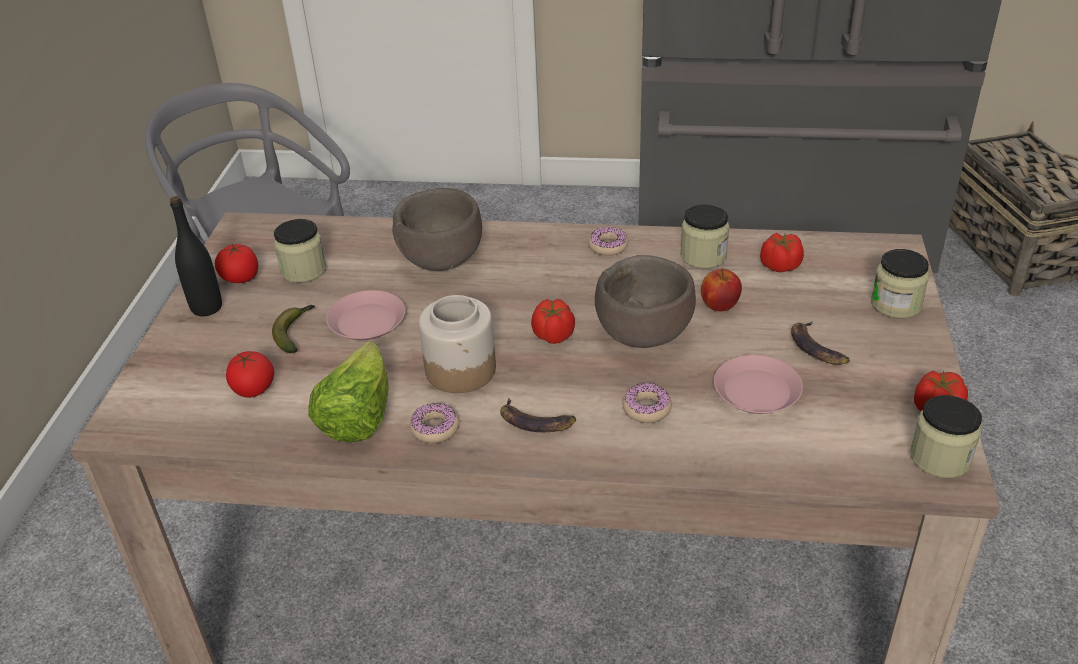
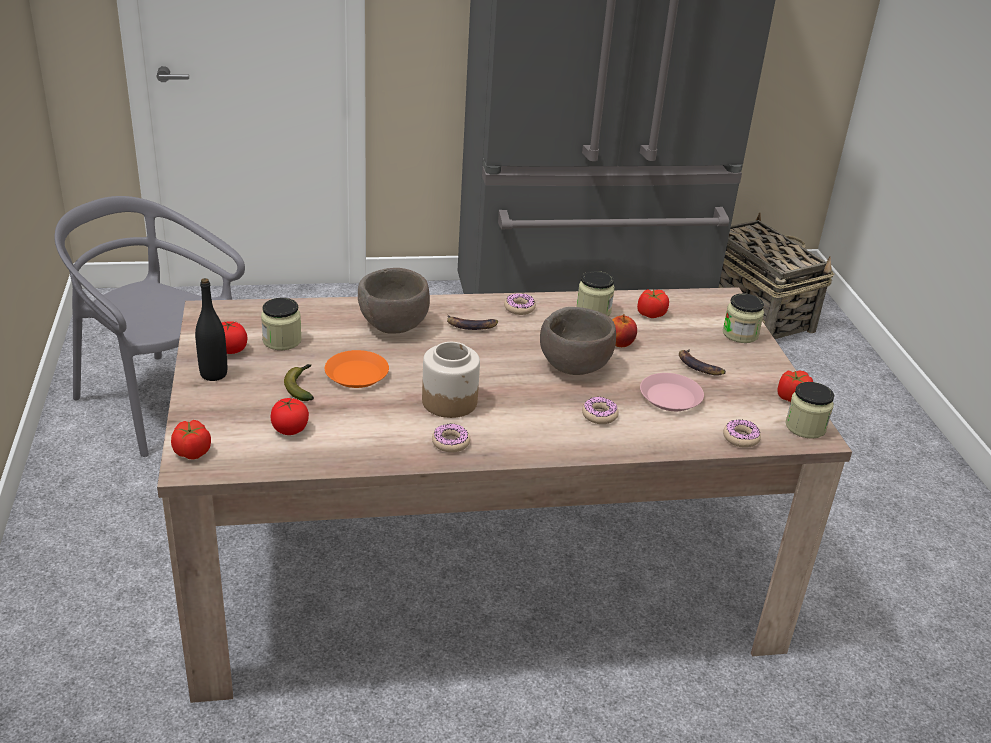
camera: 20 degrees left, 5 degrees down
lettuce [308,341,389,442] -> none
pink plate [326,290,405,340] -> orange plate [325,350,389,388]
banana [500,397,576,432] -> banana moved to [447,315,498,330]
tomato [531,299,575,344] -> tomato moved to [171,420,211,460]
none -> donut [723,419,761,448]

